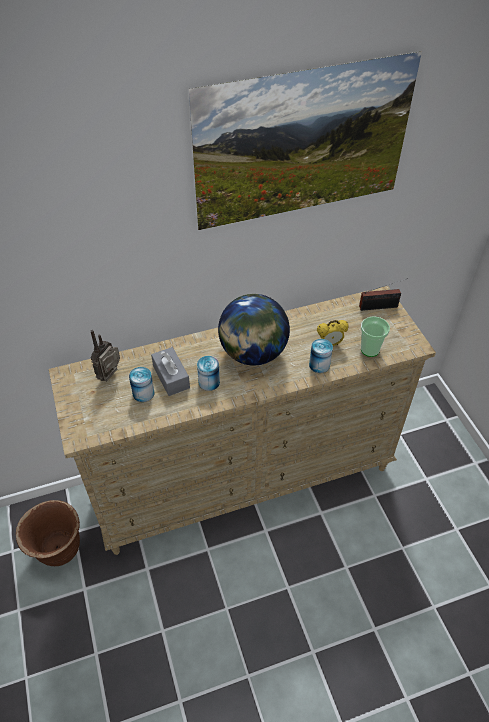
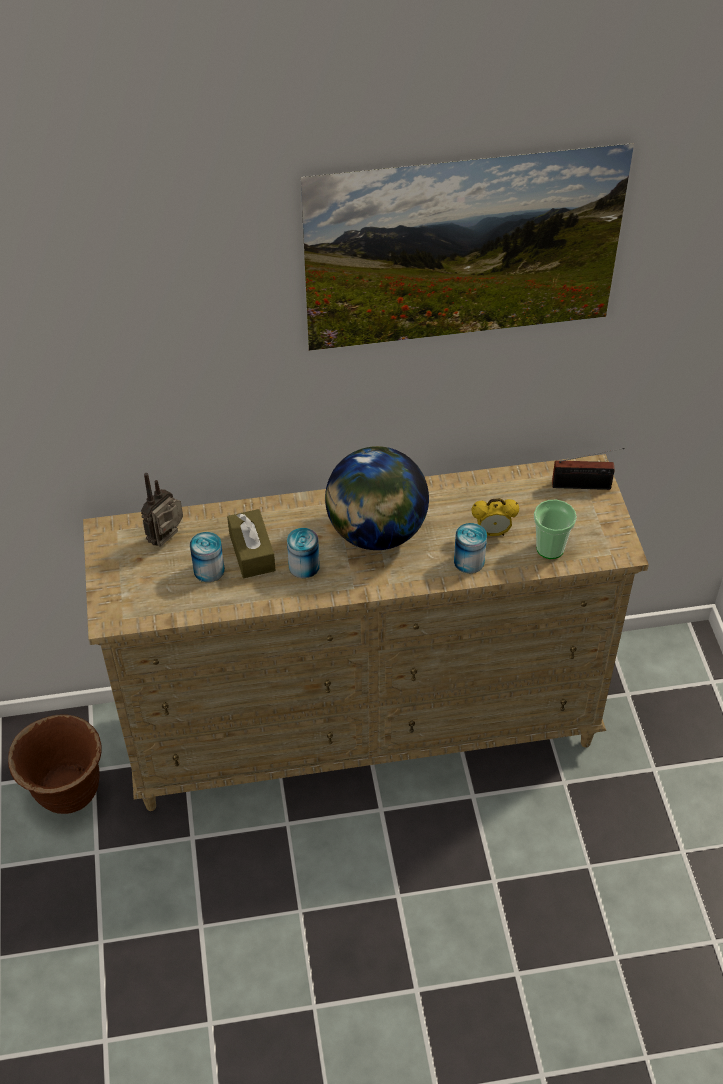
camera: 10 degrees right, 0 degrees up
grey tissue box [151,347,190,396] -> brown tissue box [227,509,276,578]

